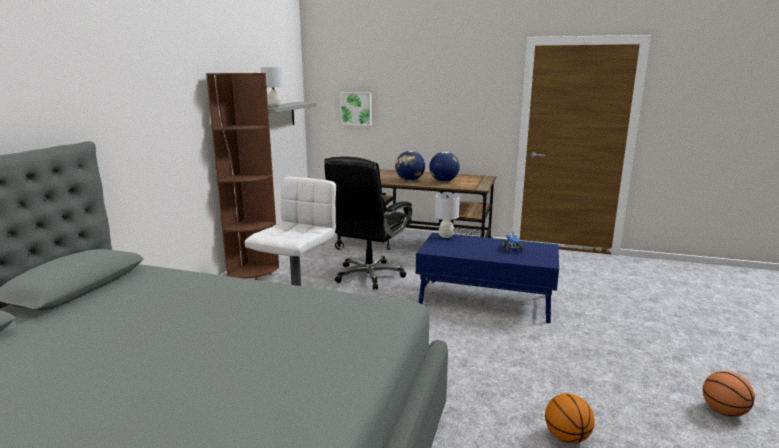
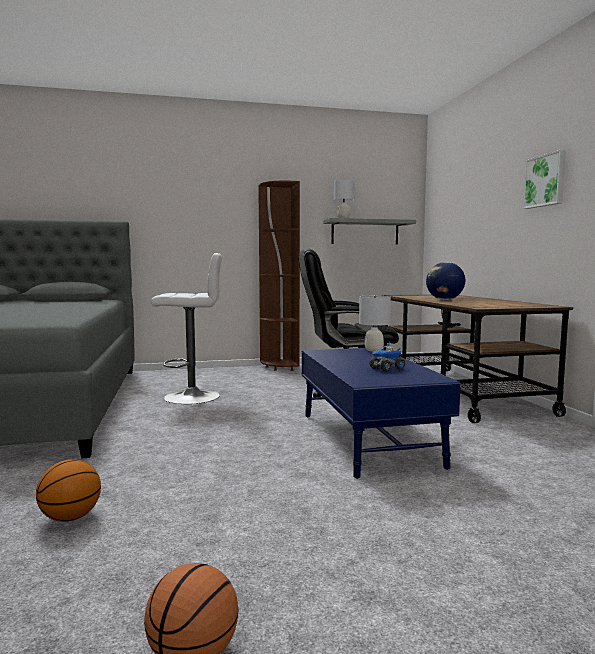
camera: 60 degrees right, 10 degrees down
picture [340,92,372,126] -> picture moved to [523,150,566,209]
globe [429,152,460,182] -> none

